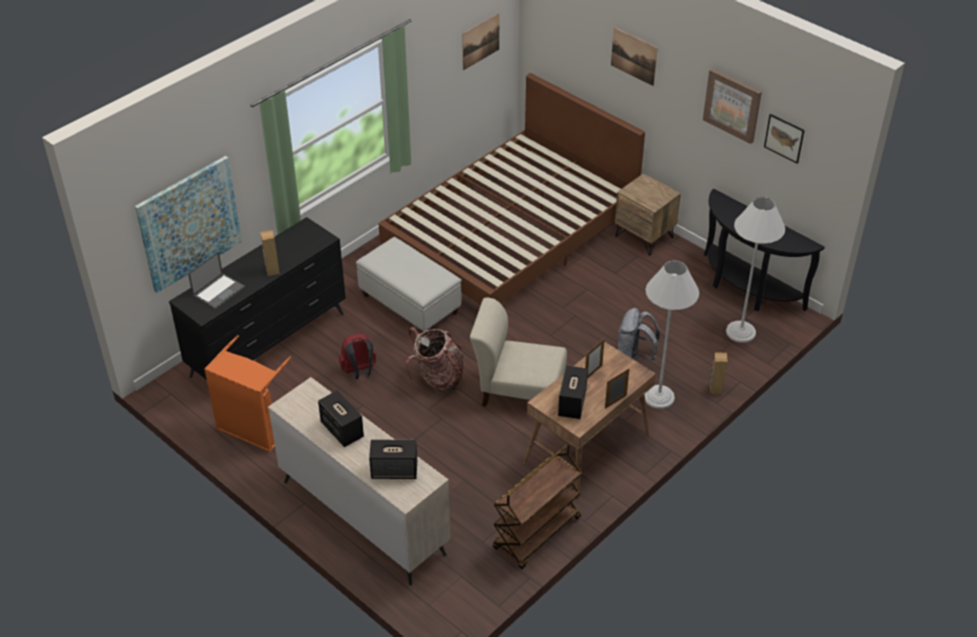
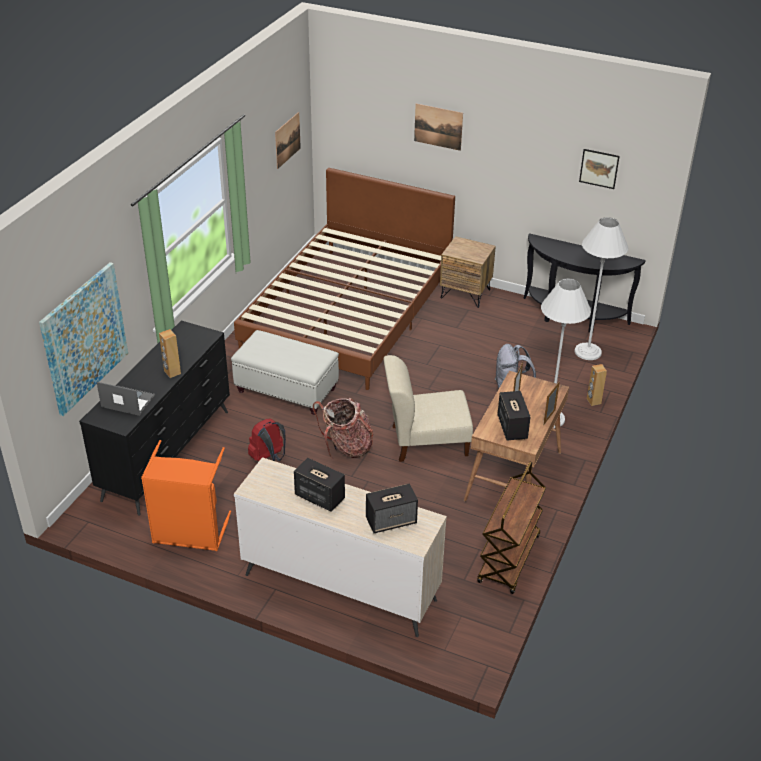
camera: 20 degrees left, 5 degrees down
laptop [188,251,245,310] -> laptop turned 90 degrees counterclockwise [97,382,156,416]
picture [703,69,762,144] -> none

